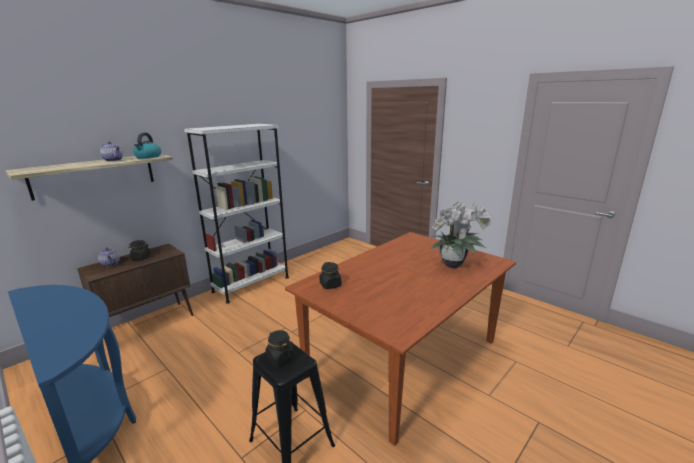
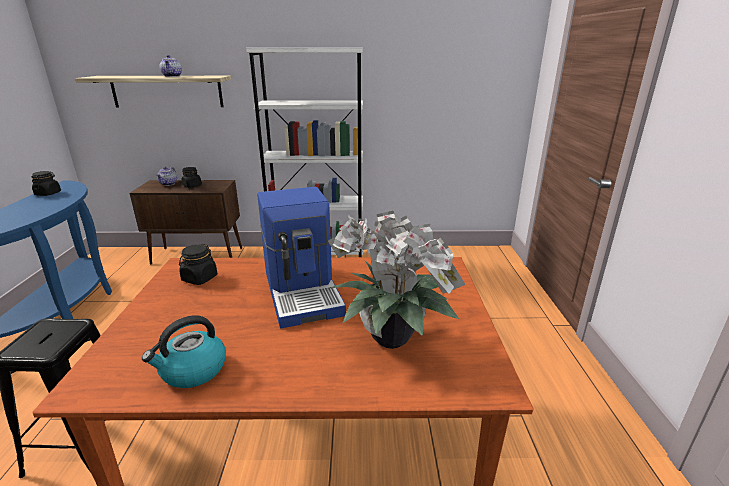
camera: 45 degrees right, 5 degrees up
kettle [133,133,161,159] -> kettle moved to [142,315,226,388]
black jar [266,330,295,367] -> black jar moved to [31,171,61,196]
none -> coffee machine [257,187,346,329]

